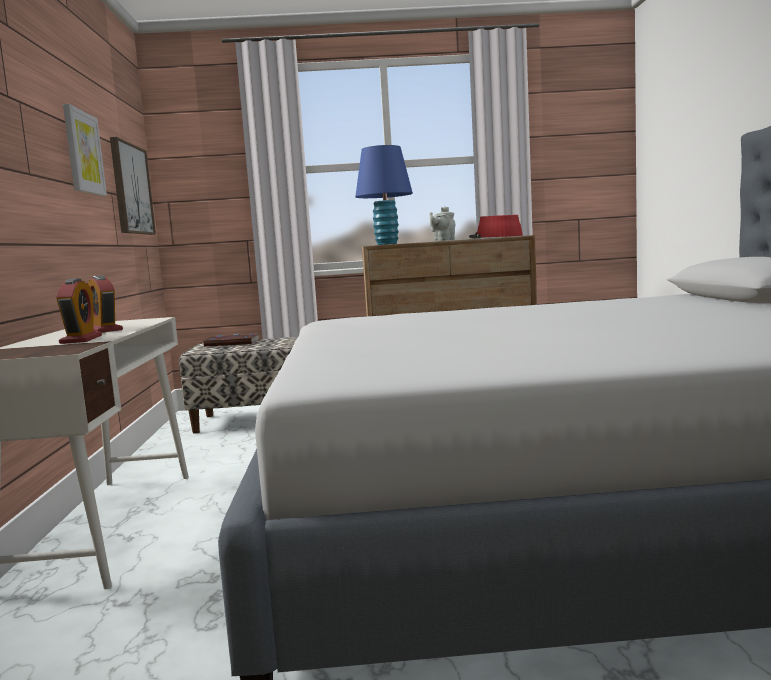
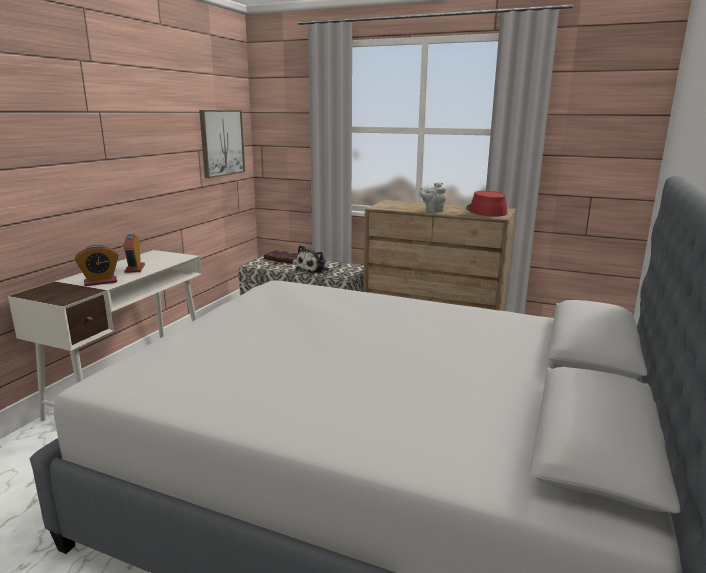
camera: 25 degrees right, 10 degrees up
alarm clock [56,278,102,344] -> alarm clock turned 45 degrees clockwise [75,245,119,286]
picture [63,104,107,196] -> none
blue table lamp [355,145,413,245] -> none
none -> plush toy [295,245,329,274]

